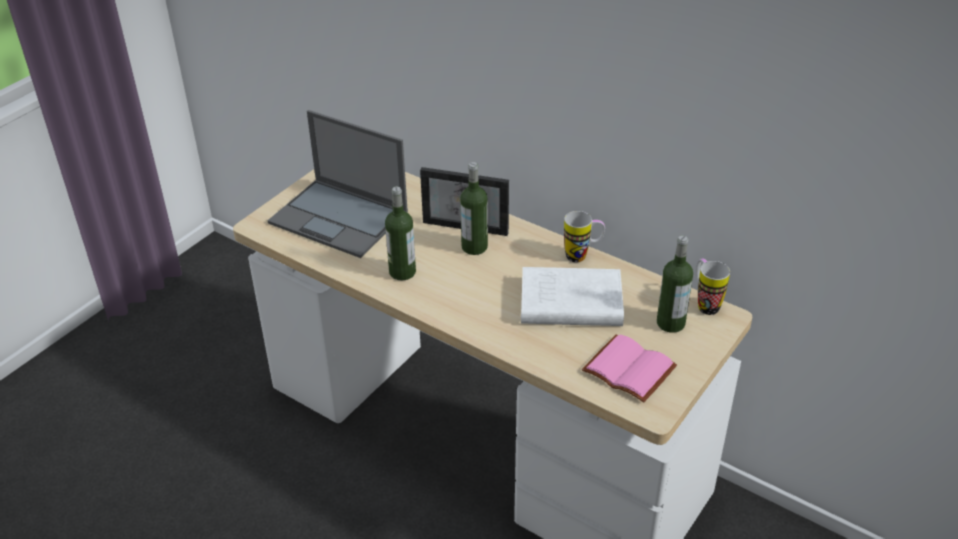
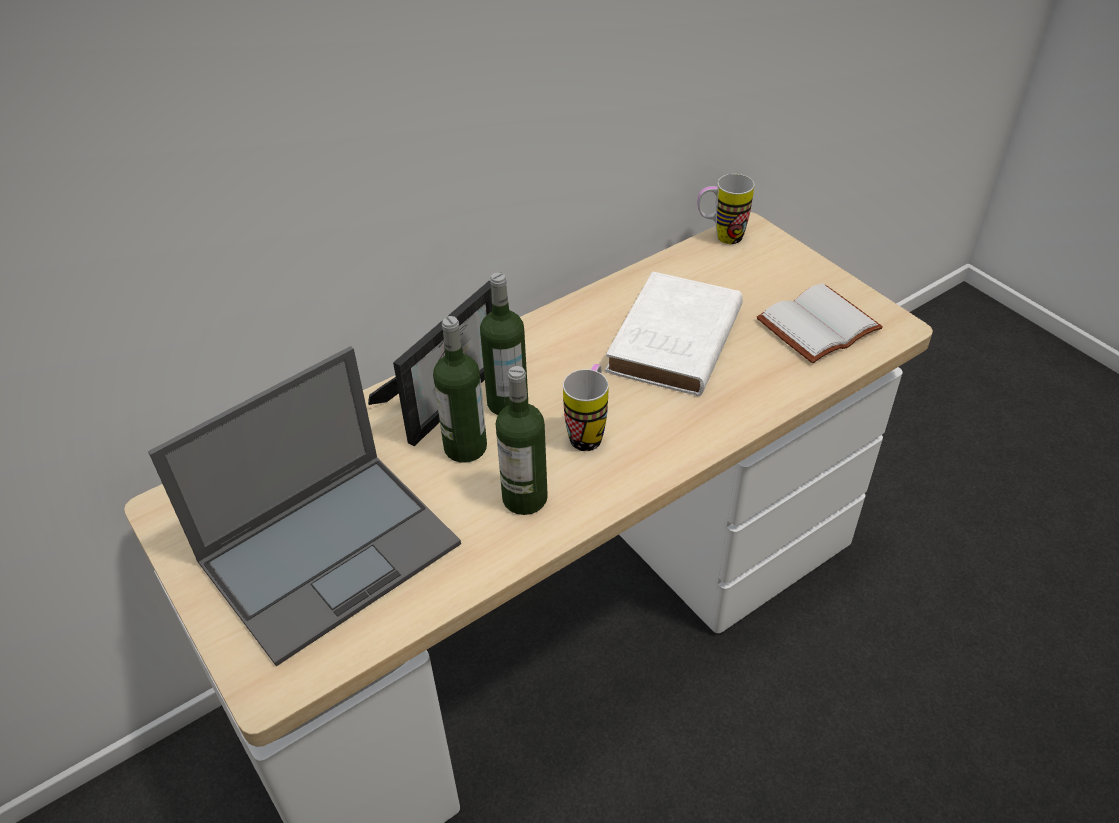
camera: 70 degrees left, 5 degrees up
mug [564,211,605,262] -> mug moved to [563,364,609,451]
pink book [582,335,677,403] -> white book [757,283,883,363]
bottle [657,235,693,333] -> bottle moved to [433,316,487,463]

